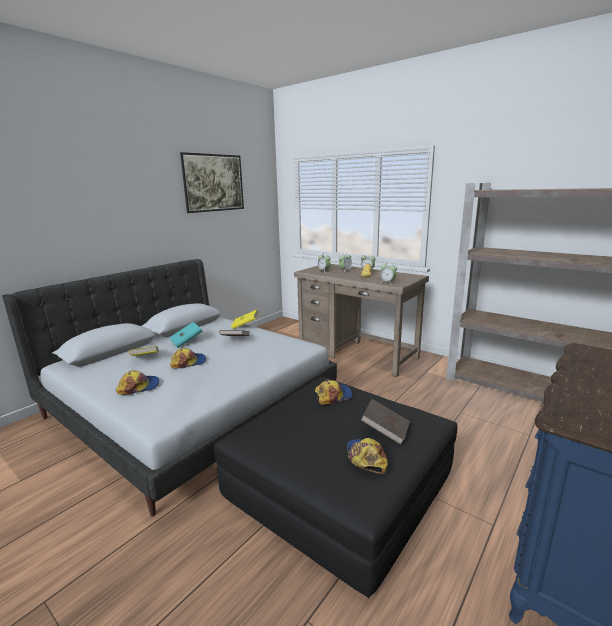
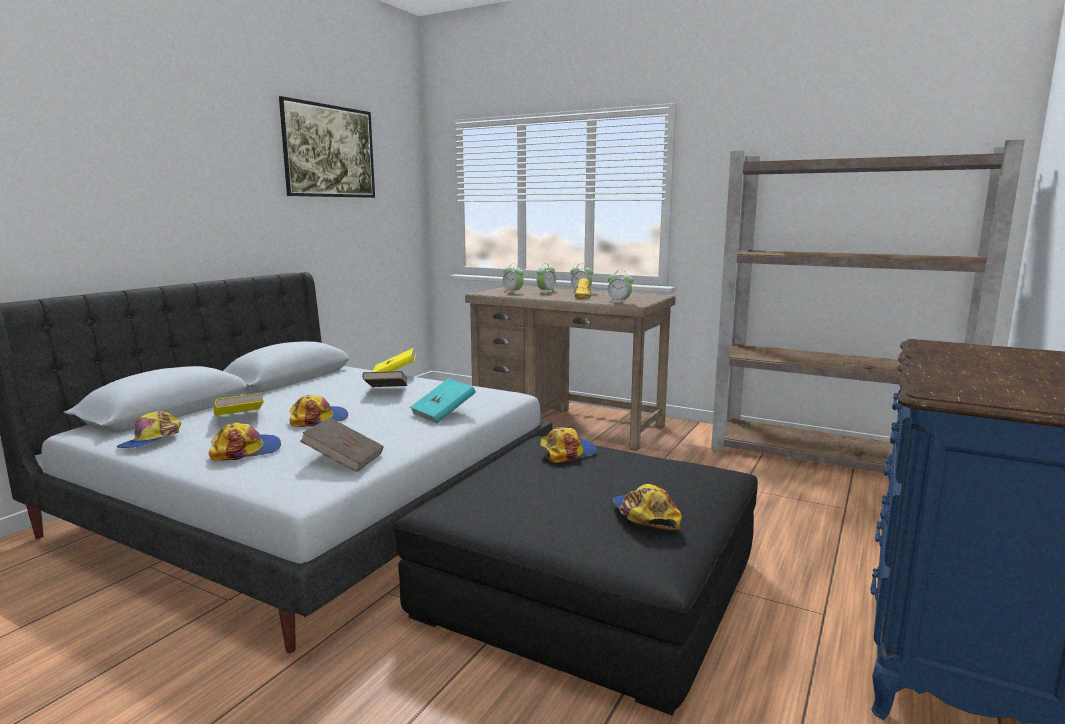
camera: 10 degrees left, 5 degrees down
turquoise book [169,322,203,348] -> turquoise book moved to [410,378,476,424]
brown book [361,399,410,445] -> brown book moved to [300,418,384,472]
none -> cap [117,411,181,448]

